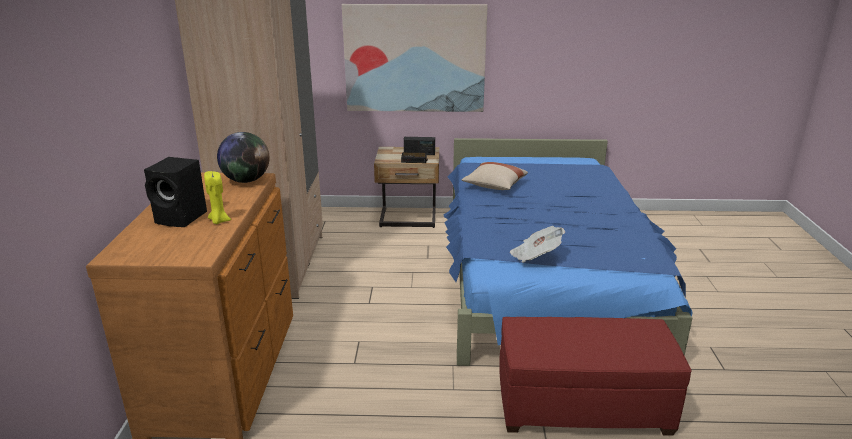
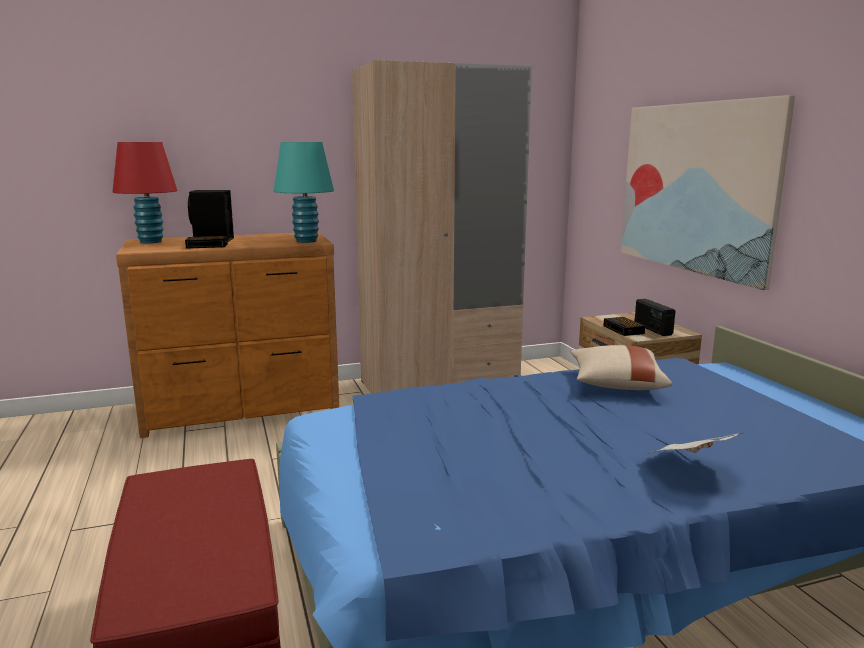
camera: 70 degrees right, 10 degrees down
yellow candle [204,171,231,224] -> alarm clock [185,236,228,249]
globe [217,132,270,183] -> turquoise table lamp [274,142,334,243]
newspaper [510,226,565,263] -> newspaper moved to [648,433,744,454]
none -> red table lamp [113,142,177,243]

